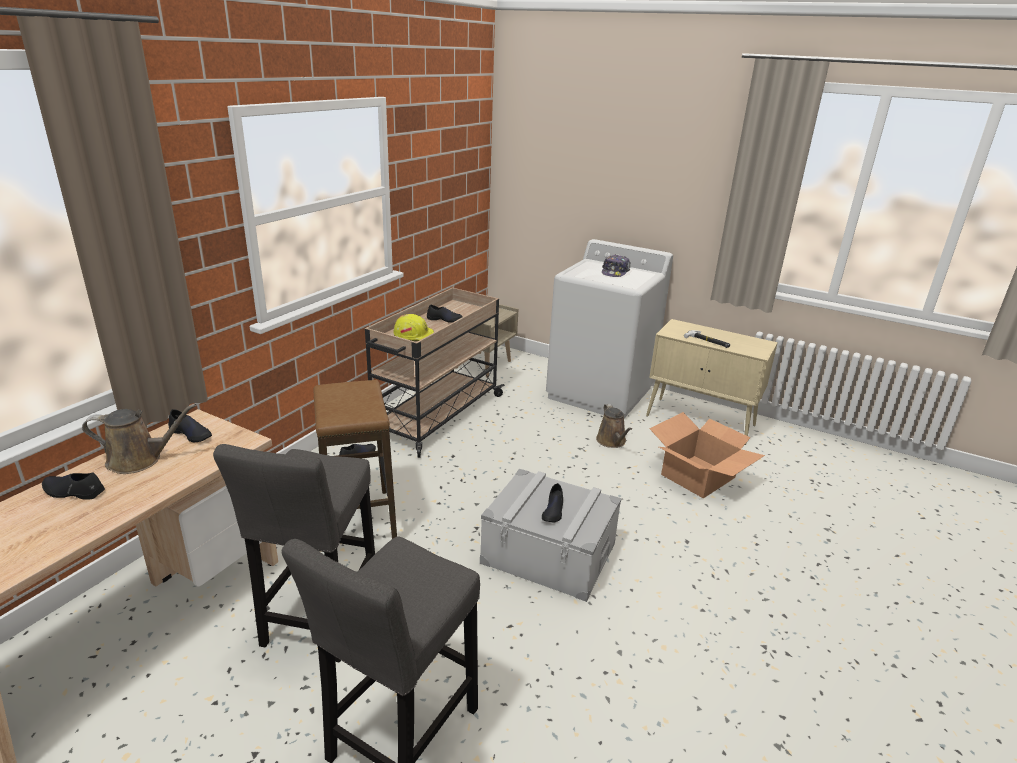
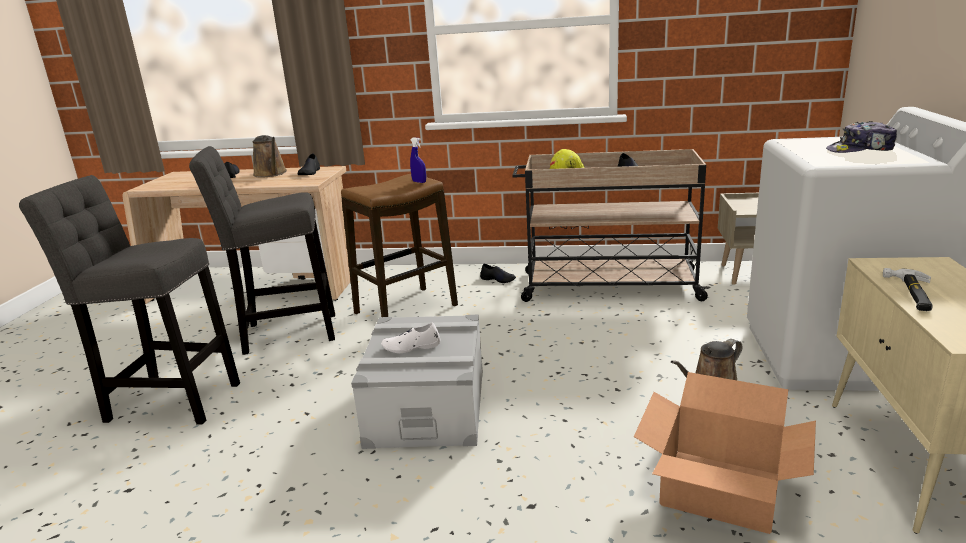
camera: 70 degrees right, 5 degrees down
black shoe [542,483,563,523] -> white shoe [381,322,440,353]
none -> blue spray bottle [410,137,426,183]

